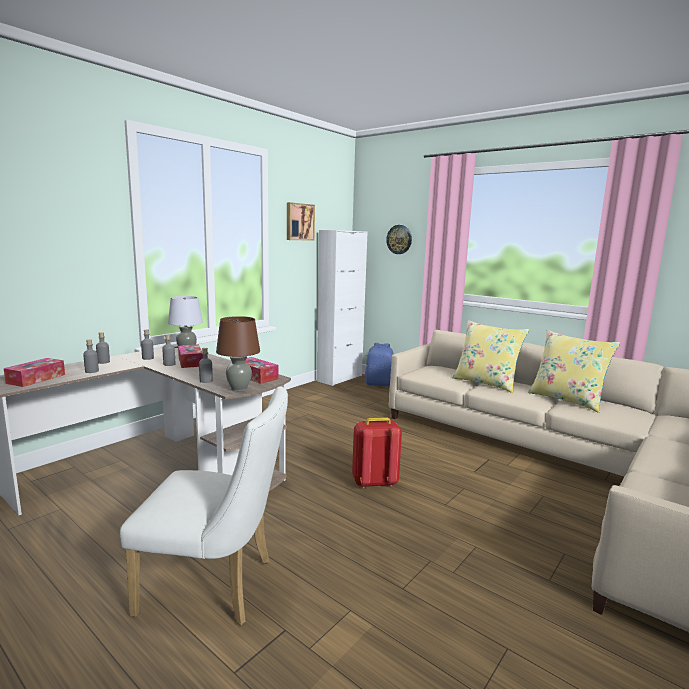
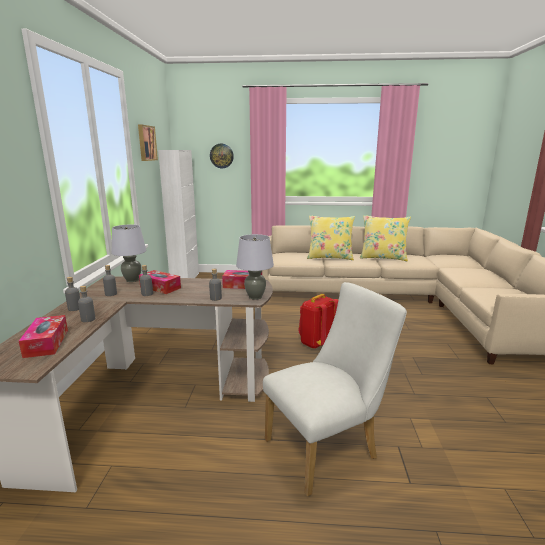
camera: 35 degrees left, 5 degrees up
brown table lamp [216,316,260,391] -> grey table lamp [236,234,274,300]
blue backpack [365,343,394,386] -> none

